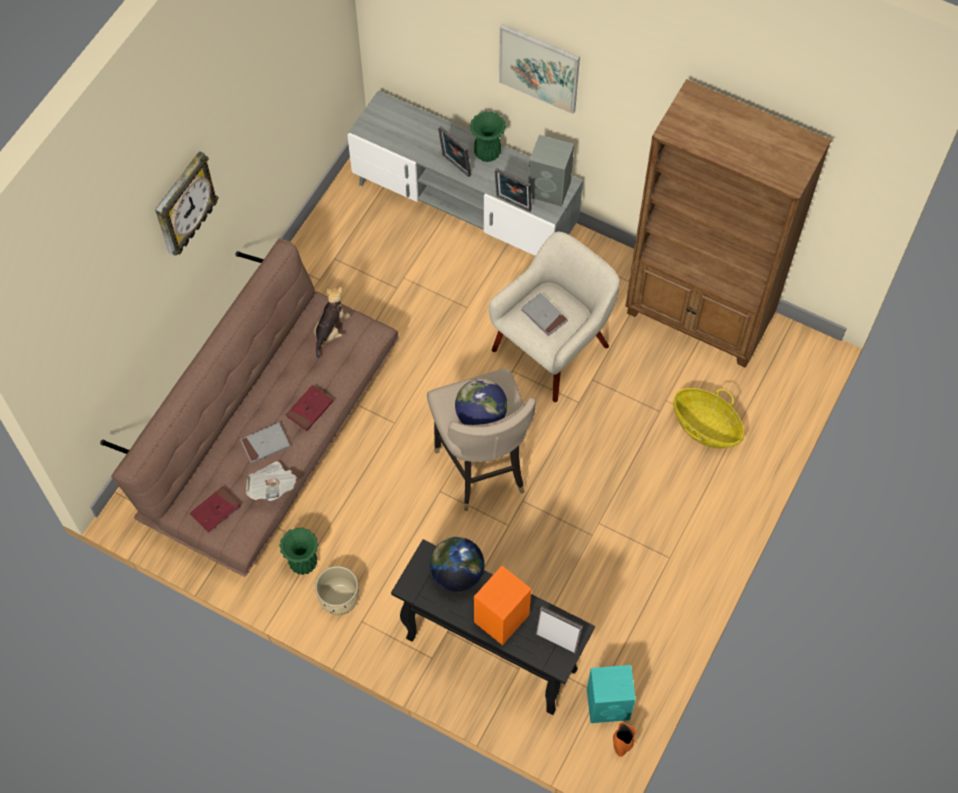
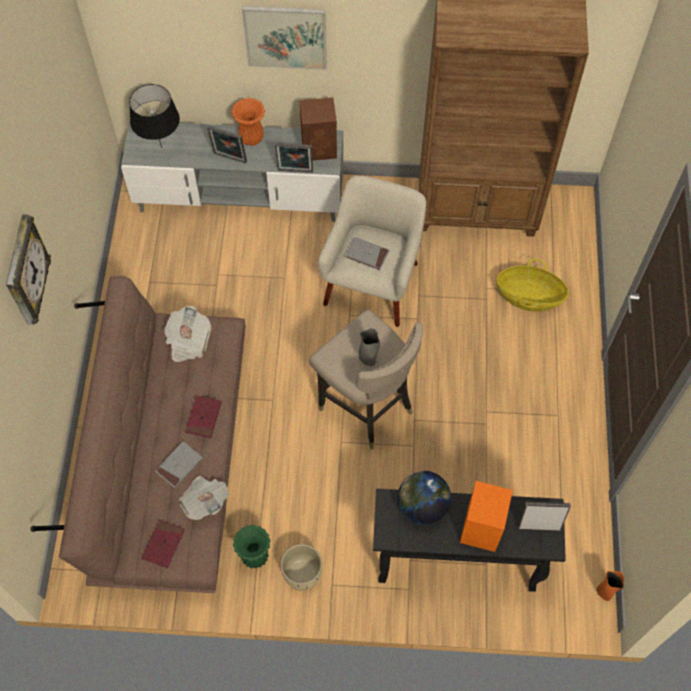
camera: 25 degrees left, 0 degrees up
plush toy [314,287,350,359] -> newspaper [164,306,212,362]
globe [455,379,508,425] -> grey vase [359,328,380,366]
green vase [470,111,506,162] -> orange vase [232,98,265,146]
grey speaker [528,135,574,207] -> brown speaker [299,97,337,161]
turquoise speaker [587,665,636,723] -> none
none -> black table lamp [129,84,180,148]

